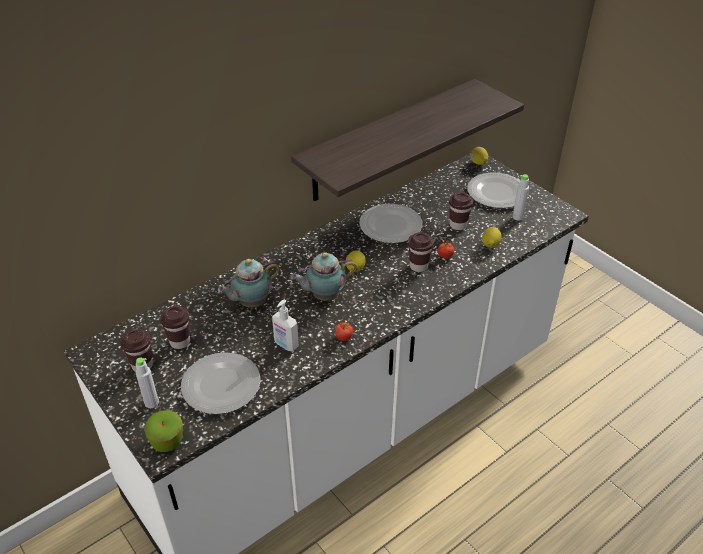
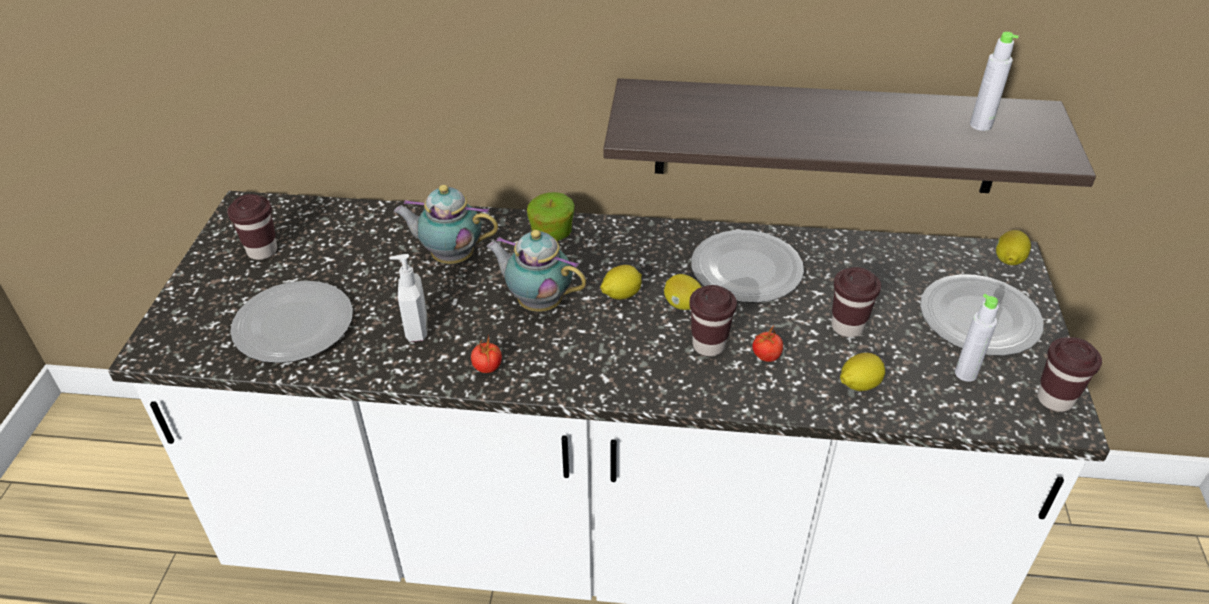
camera: 45 degrees right, 0 degrees up
grey bottle [136,358,159,408] -> grey bottle moved to [970,32,1019,131]
apple [145,410,183,452] -> apple moved to [527,192,575,241]
brown cup [160,306,190,349] -> brown cup moved to [1037,337,1102,412]
none -> lemon [664,274,702,310]

